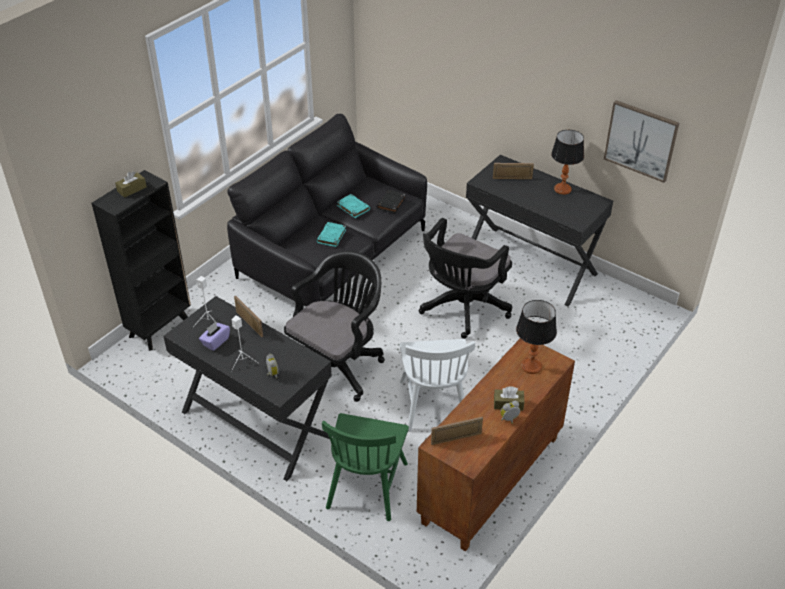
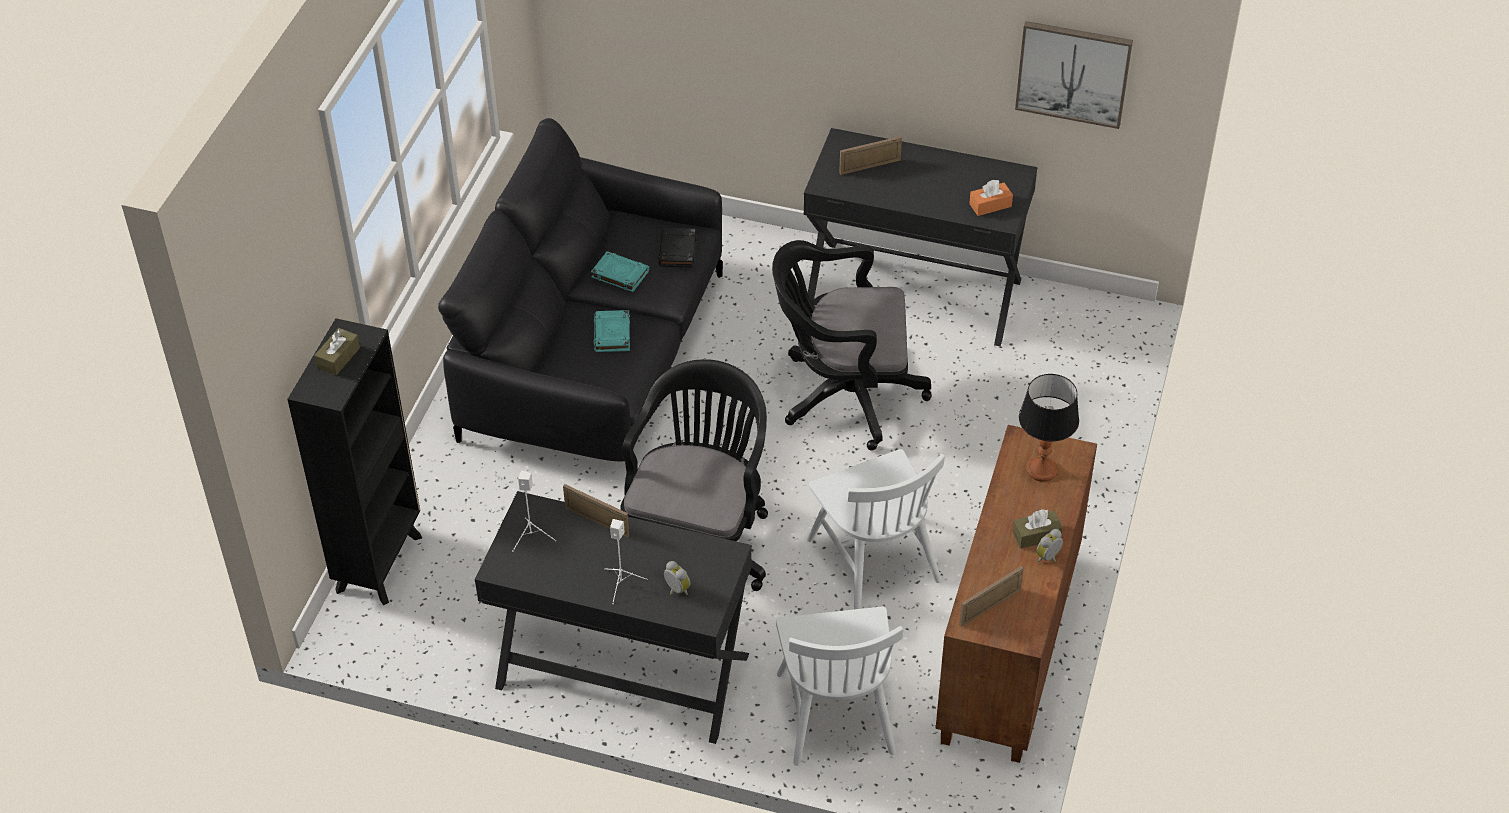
camera: 20 degrees left, 5 degrees up
purple tissue box [199,322,230,351] -> none
green chair [322,413,409,521] -> white chair [776,607,903,766]
black office chair [419,218,512,339] -> black office chair turned 75 degrees clockwise [772,240,932,451]
table lamp [551,130,584,195] -> none
none -> orange tissue box [969,180,1013,216]

